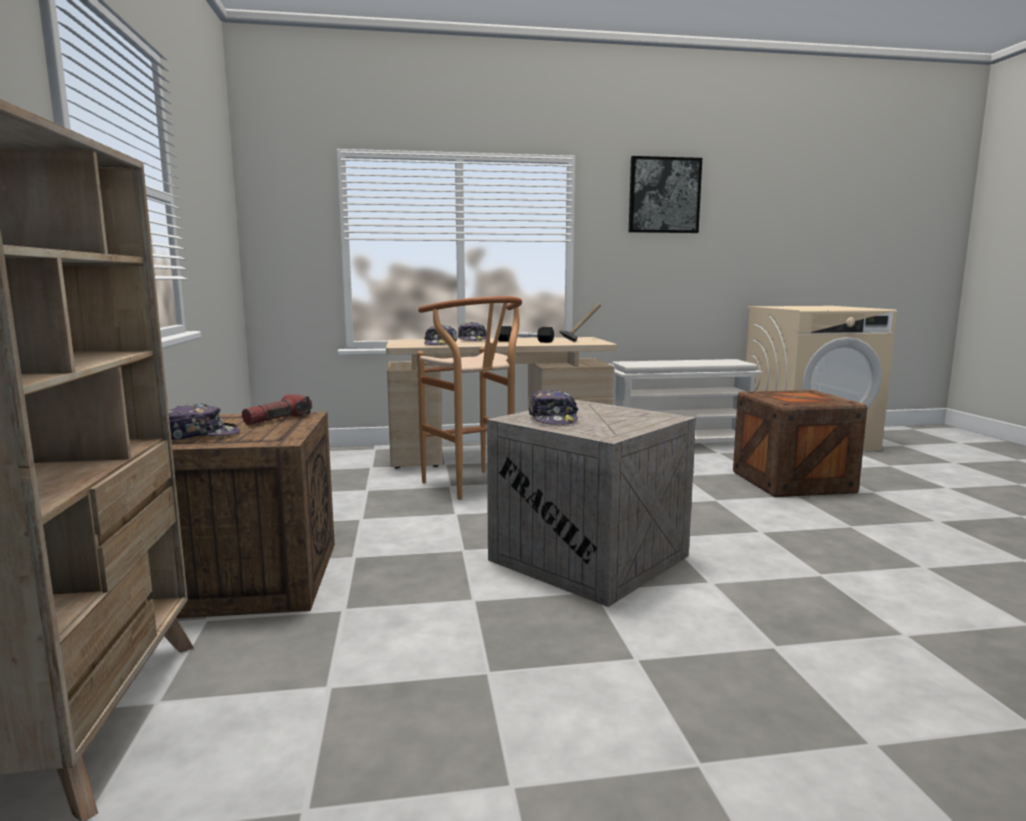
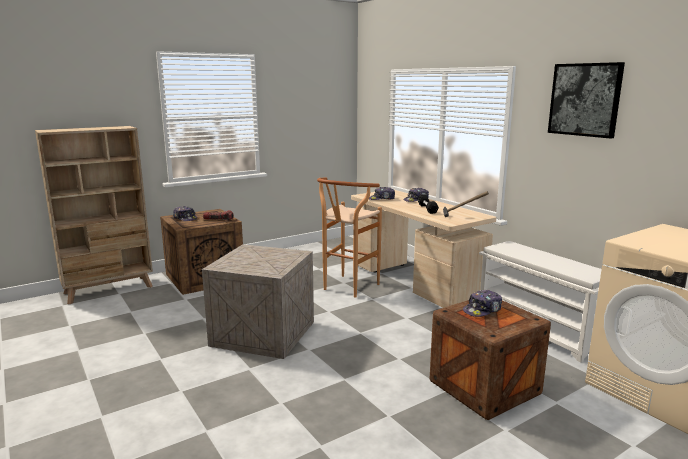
camera: 65 degrees right, 5 degrees up
cap [529,389,578,425] -> cap moved to [463,290,502,317]

